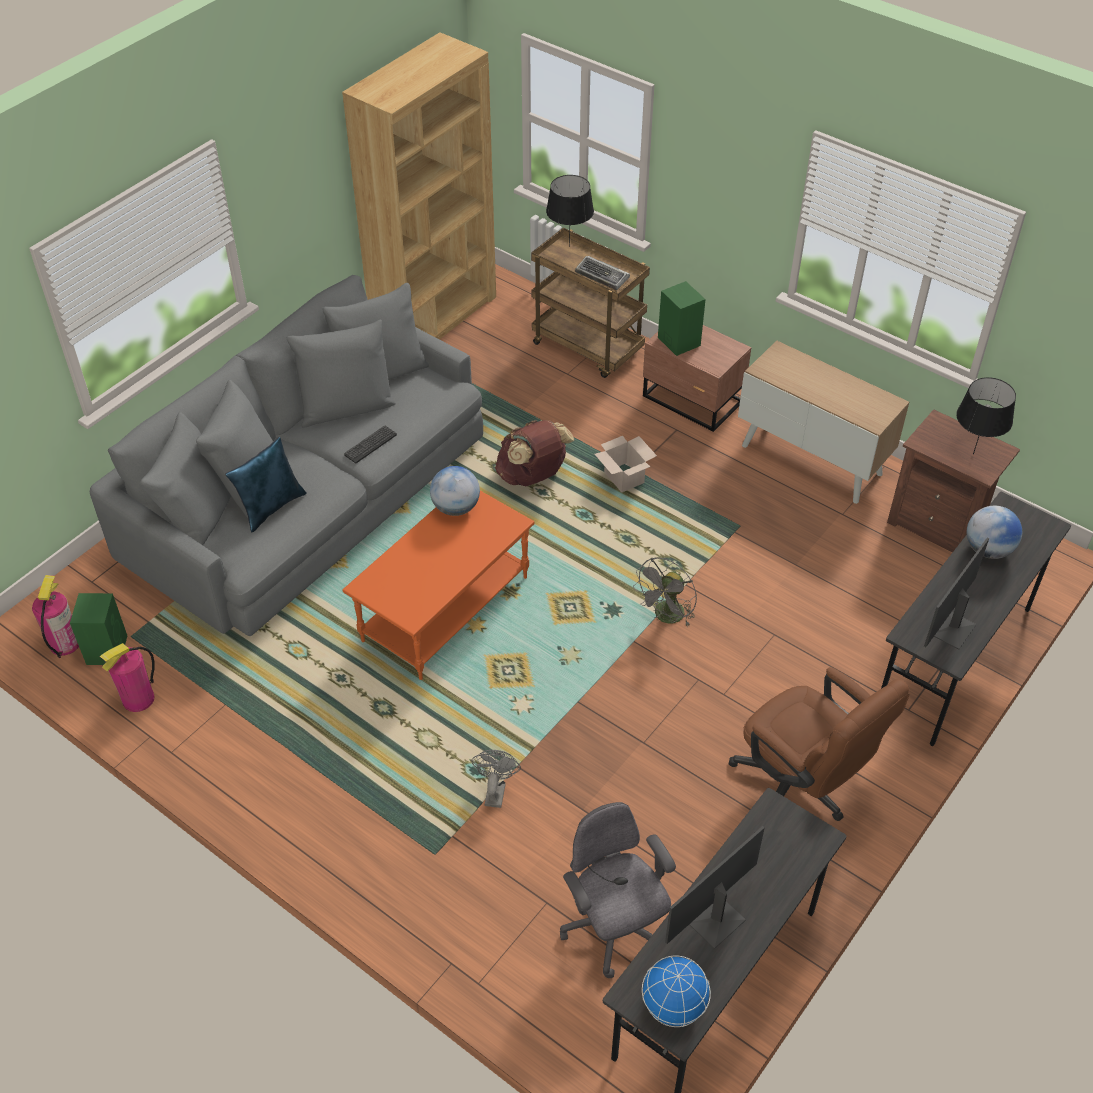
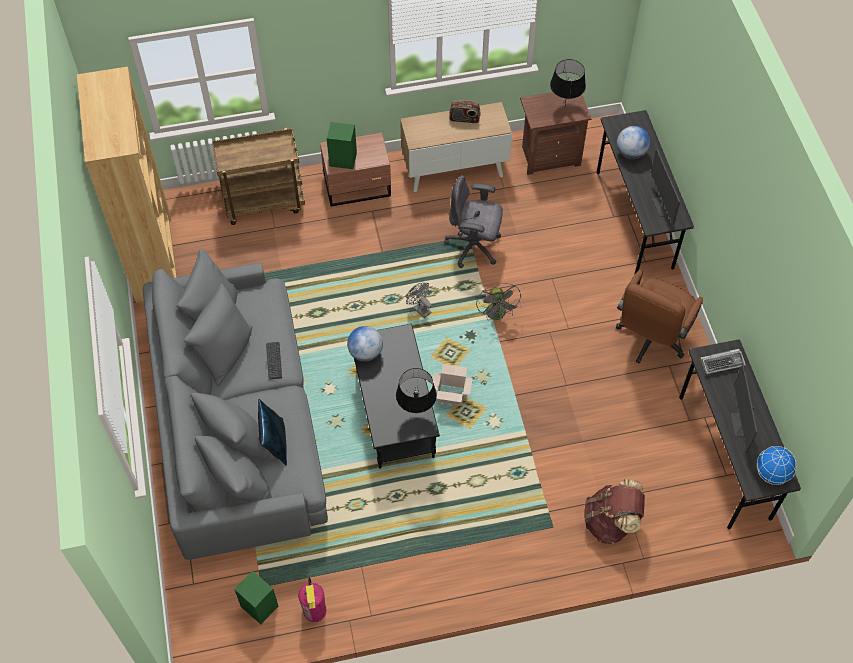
camera: 50 degrees left, 10 degrees up
fire extinguisher [32,575,79,658] -> none
orange coffee table [343,491,535,680] -> black coffee table [354,324,440,469]
grey fan [471,750,521,808] -> grey fan moved to [406,283,432,318]
brown backpack [495,420,574,486] -> brown backpack moved to [584,479,645,544]
black table lamp [546,175,594,247] -> black table lamp moved to [396,368,437,413]
grey office chair [560,802,676,978] -> grey office chair moved to [444,176,503,268]
keyboard [575,256,630,290] -> keyboard moved to [699,349,746,376]
cardboard box [594,436,657,493] -> cardboard box moved to [431,364,473,406]
brown office chair [729,667,909,822] -> brown office chair turned 120 degrees clockwise [616,270,703,364]
none -> radio [449,100,481,123]

